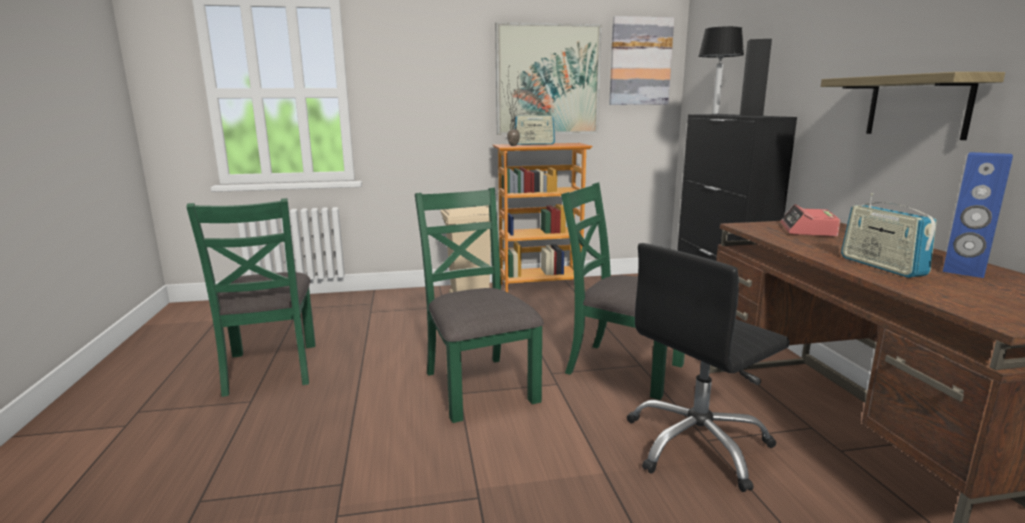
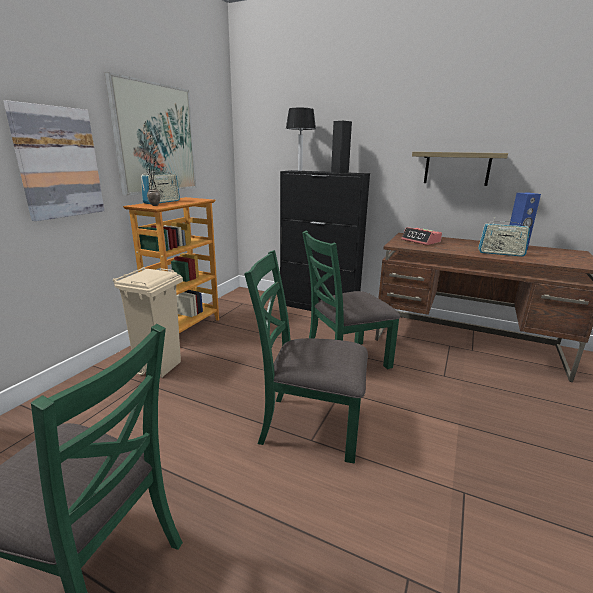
camera: 55 degrees left, 5 degrees up
picture [609,16,674,105] -> picture moved to [3,101,105,221]
black office chair [627,243,790,492] -> none

